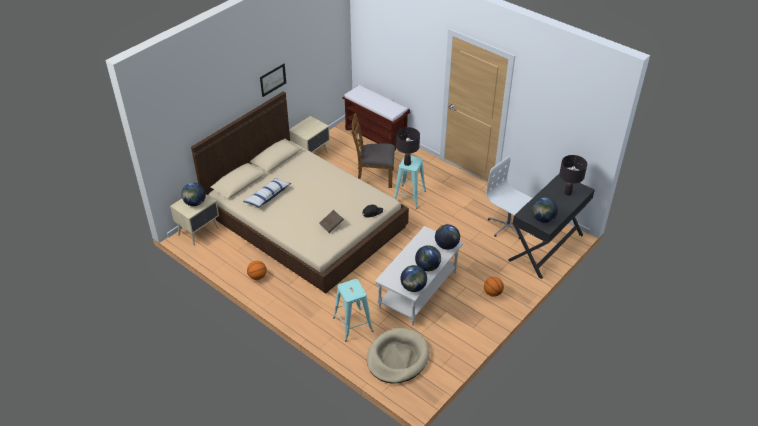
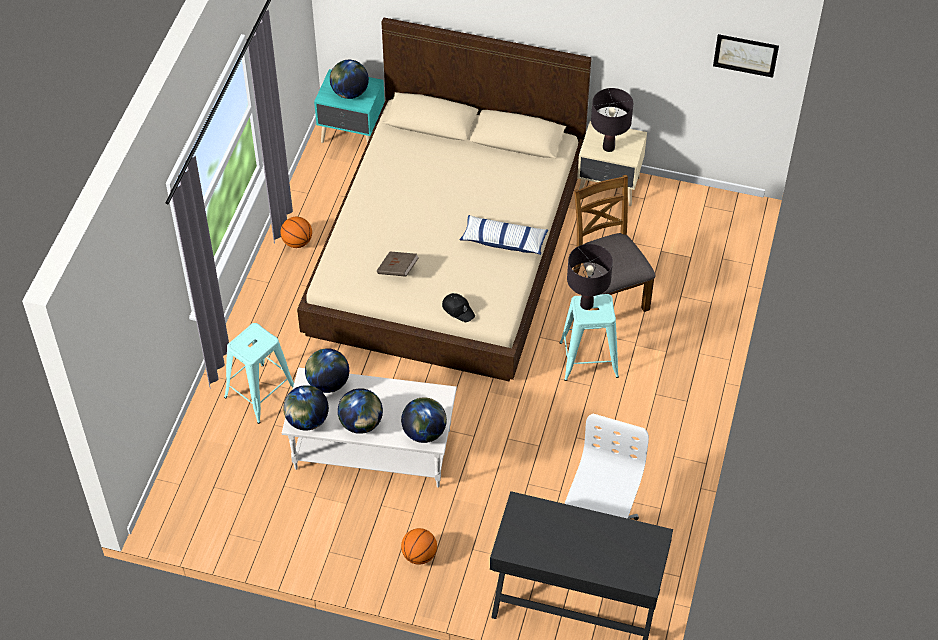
camera: 65 degrees right, 10 degrees up
beige nightstand [170,194,219,245] -> turquoise nightstand [314,69,385,143]
pillow [243,178,291,208] -> pillow moved to [460,215,548,255]
picture [260,64,286,97] -> picture moved to [713,34,779,78]
brown bench [342,85,410,150] -> none
beige dog bed [367,328,429,384] -> none
globe [532,197,558,223] -> globe moved to [305,348,349,393]
black table lamp [559,155,587,196] -> black table lamp moved to [591,88,633,152]

